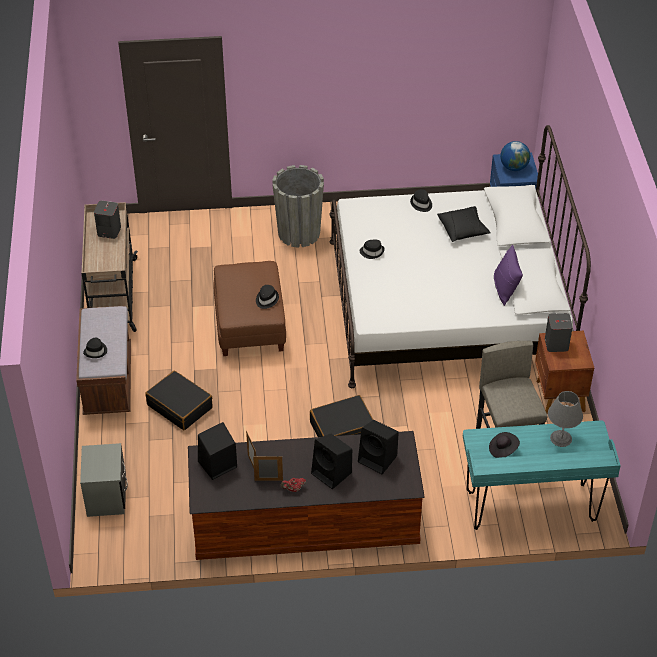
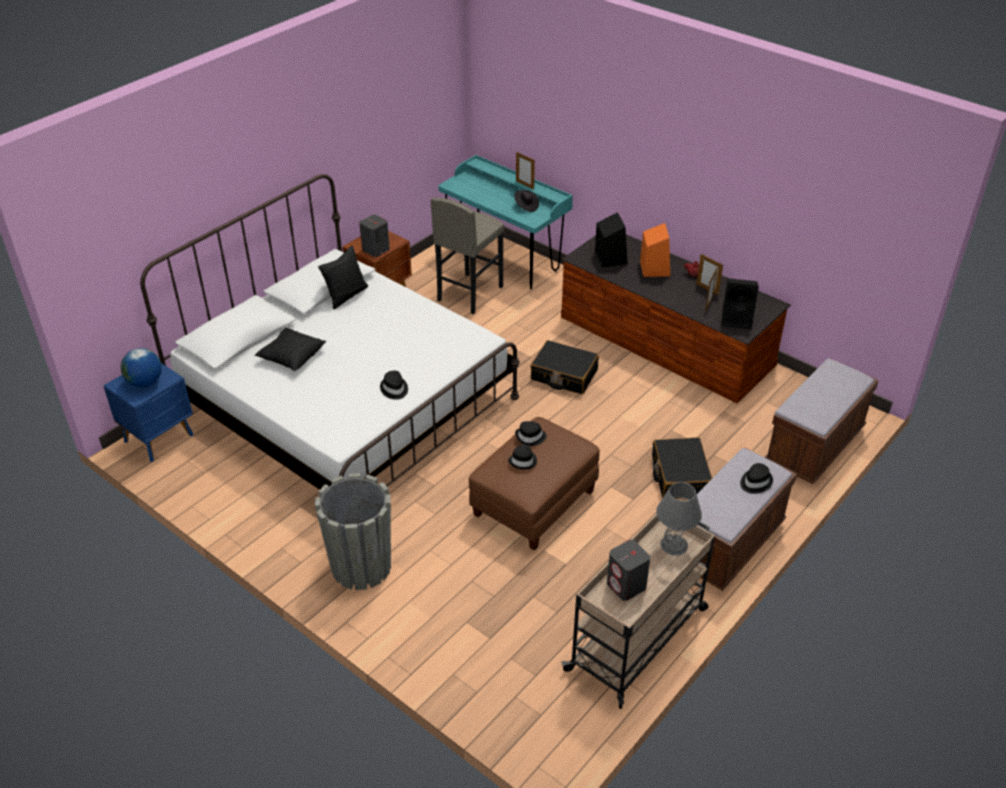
camera: 135 degrees left, 5 degrees down
grey nightstand [80,443,128,517] -> brown bench [765,358,879,484]
black speaker [311,434,352,489] -> orange speaker [640,223,670,277]
black hat [410,189,432,212] -> black hat moved to [508,444,537,469]
purple pillow [494,245,523,306] -> black pillow [318,245,368,309]
grey table lamp [548,391,583,447] -> grey table lamp moved to [656,482,702,556]
none -> picture frame [516,152,535,190]

